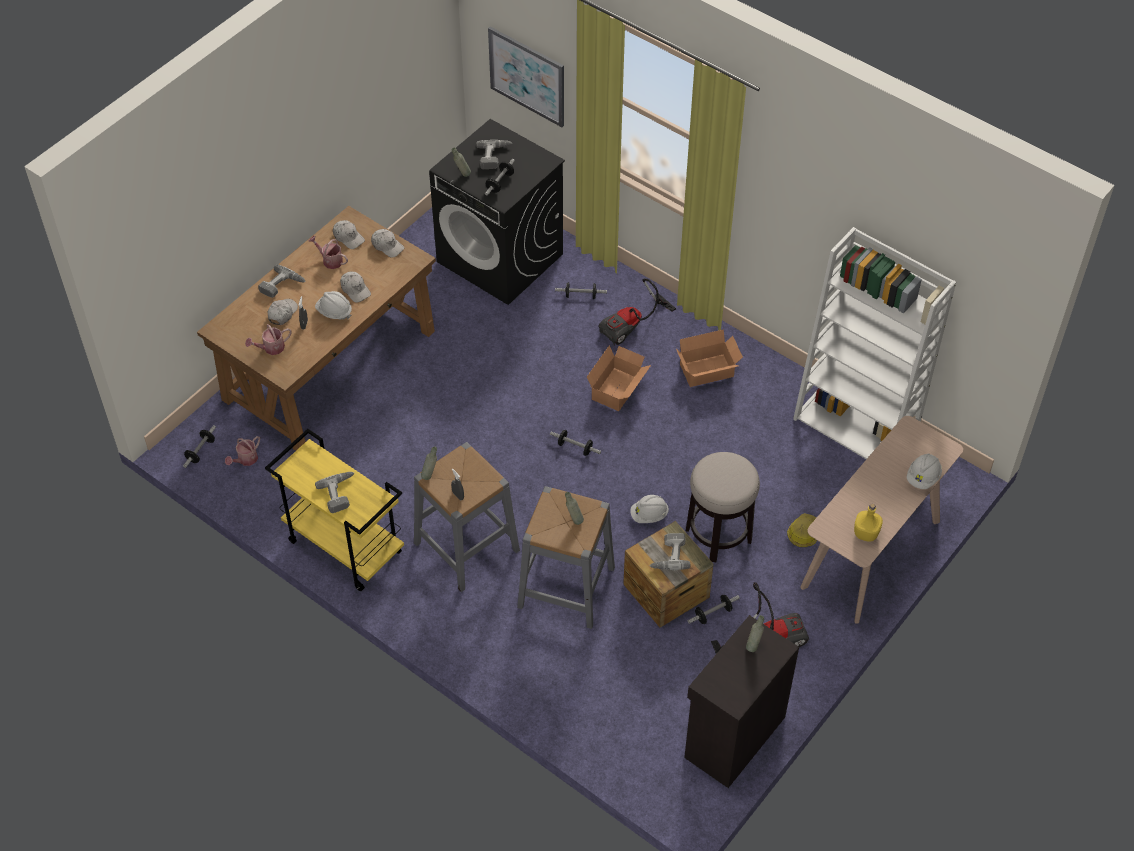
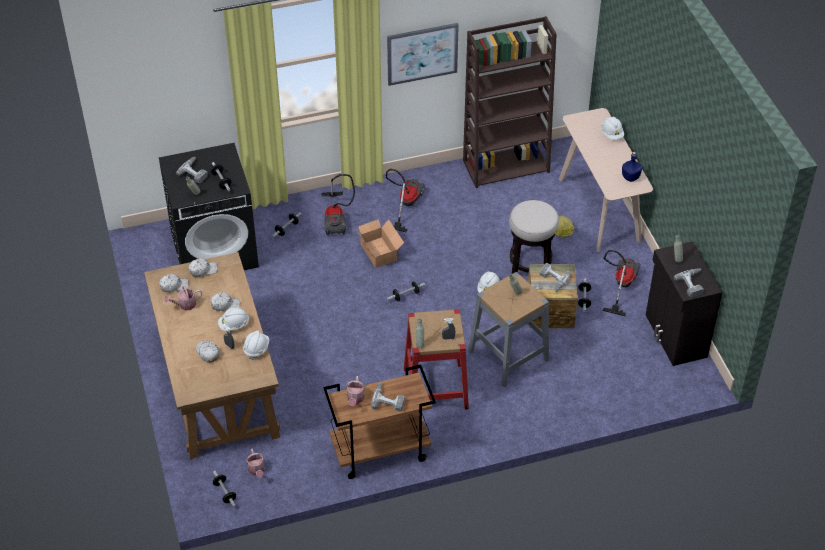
camera: 55 degrees left, 5 degrees down
watering can [245,324,292,355] -> watering can moved to [346,376,365,406]
power drill [258,264,306,298] -> power drill moved to [674,268,704,298]
yellow cart [265,429,404,591] -> brown cart [323,365,436,479]
grey stool [414,442,520,592] -> red stool [404,309,469,409]
picture [488,27,564,127] -> picture moved to [387,23,459,86]
cardboard box [676,329,743,387] -> vacuum cleaner [386,169,425,233]
white bookcase [793,227,956,459] -> brown bookcase [463,16,557,188]
yellow bottle [854,504,883,542] -> blue bottle [622,152,642,182]
none -> white hard hat [243,330,269,360]

